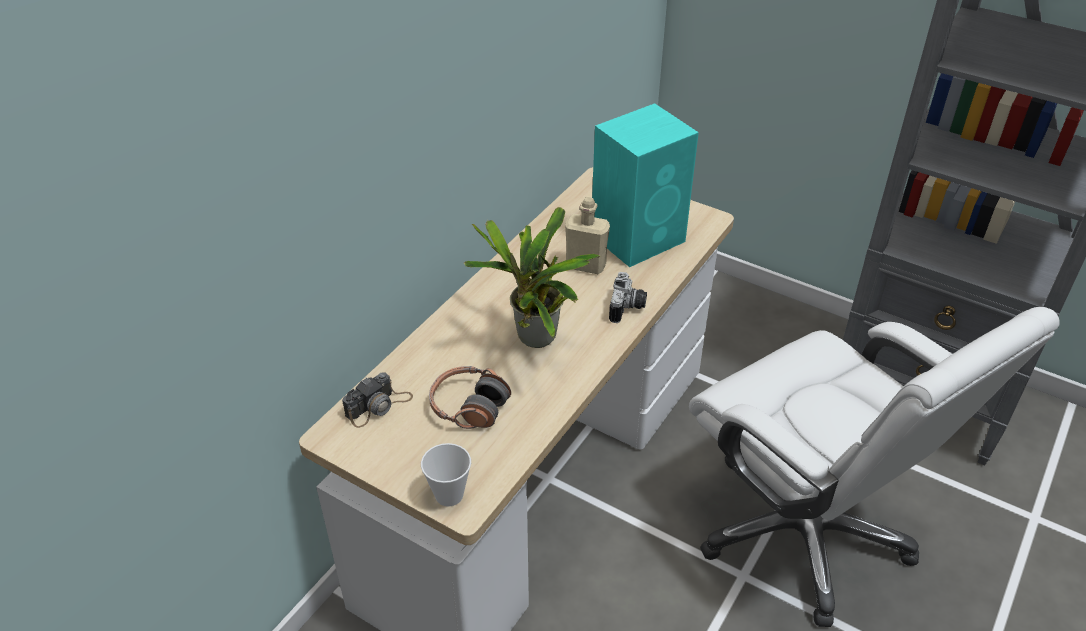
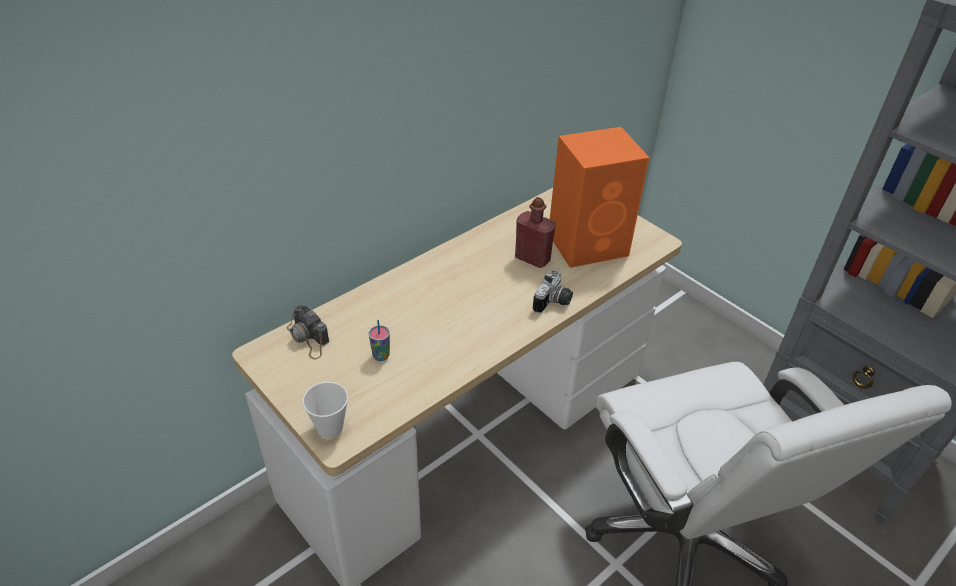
camera: 15 degrees right, 0 degrees up
camera [342,372,413,428] -> camera turned 75 degrees clockwise [287,305,329,359]
headphones [429,366,511,429] -> cup [369,320,390,361]
potted plant [464,207,600,348] -> none
beige bottle [565,197,610,274] -> red bottle [515,197,556,268]
turquoise speaker [592,103,699,267] -> orange speaker [550,127,650,268]

